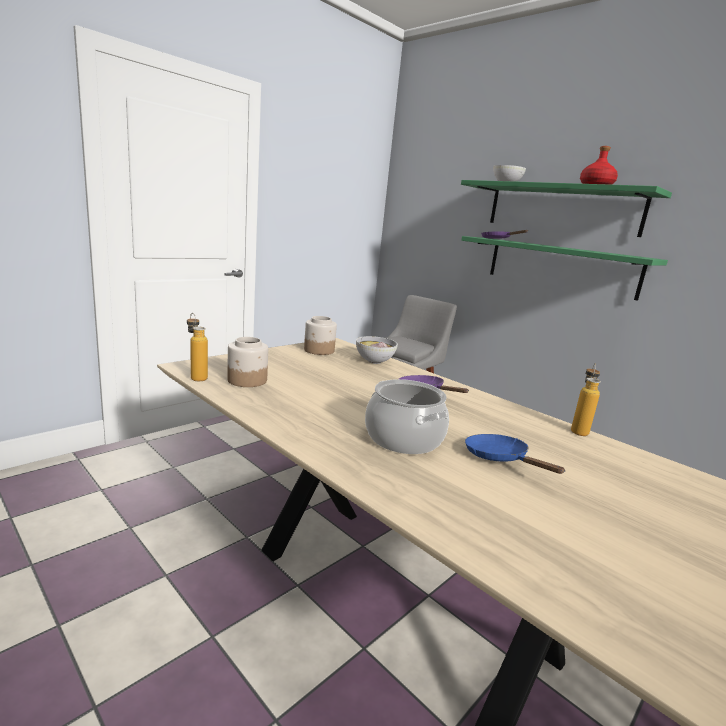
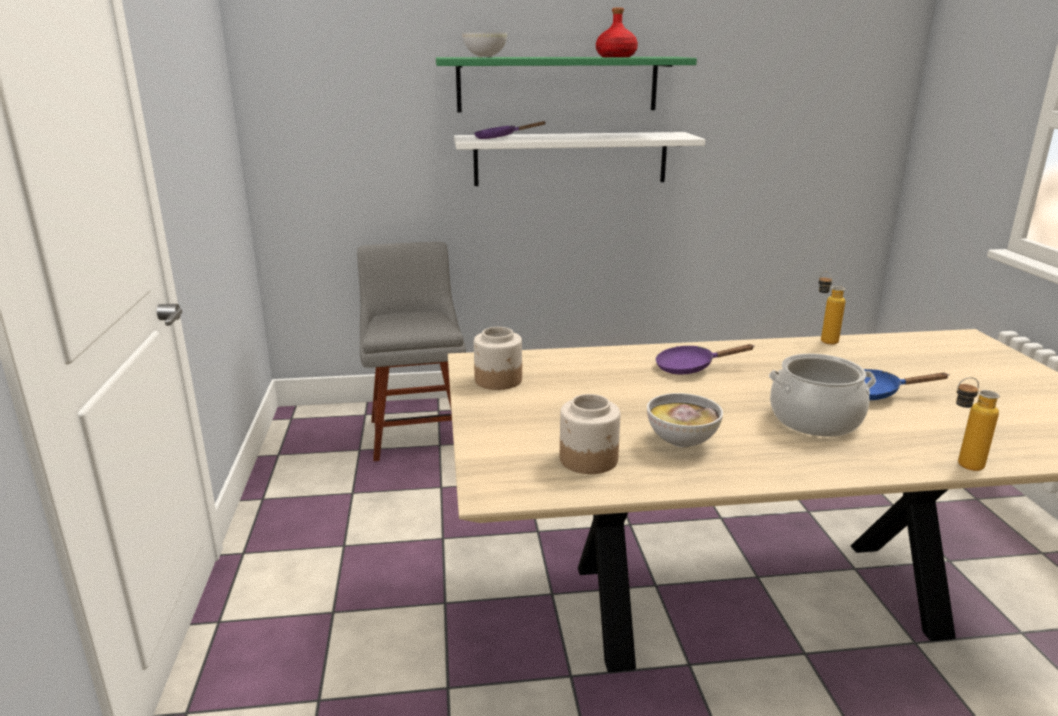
camera: 50 degrees left, 5 degrees up
bottle [187,313,208,381] -> bottle moved to [956,377,1000,471]
bowl [356,336,398,364] -> bowl moved to [647,393,723,448]
green shelf [461,236,668,301] -> white shelf [454,132,705,186]

